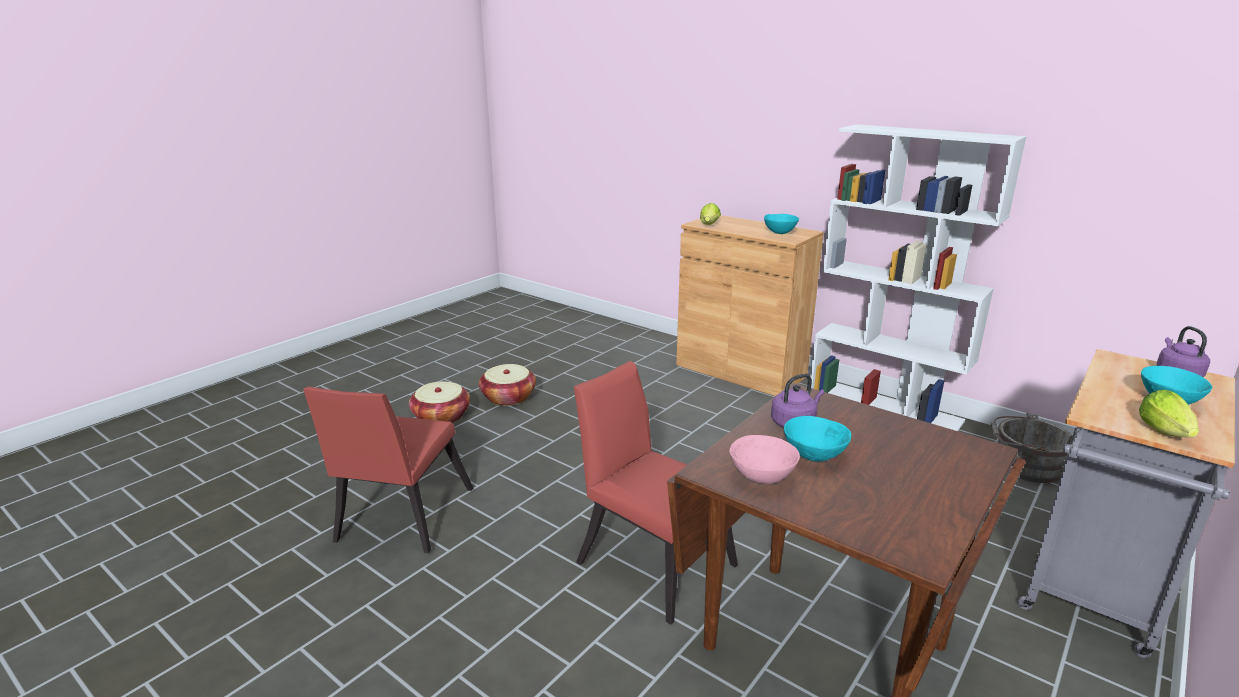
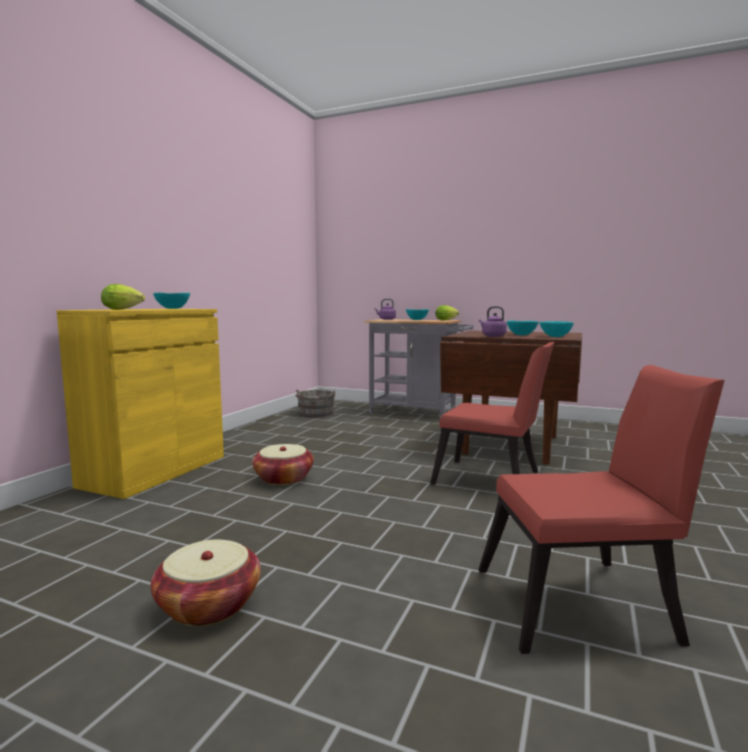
camera: 105 degrees left, 15 degrees down
basket [409,382,470,423] -> basket moved to [252,444,314,485]
red chair [574,361,738,625] -> red chair turned 90 degrees counterclockwise [430,342,554,485]
brown cabinet [676,215,824,396] -> yellow cabinet [57,309,224,499]
pink bowl [730,435,800,484] -> turquoise bowl [539,321,574,337]
white bookcase [810,124,1027,431] -> none

